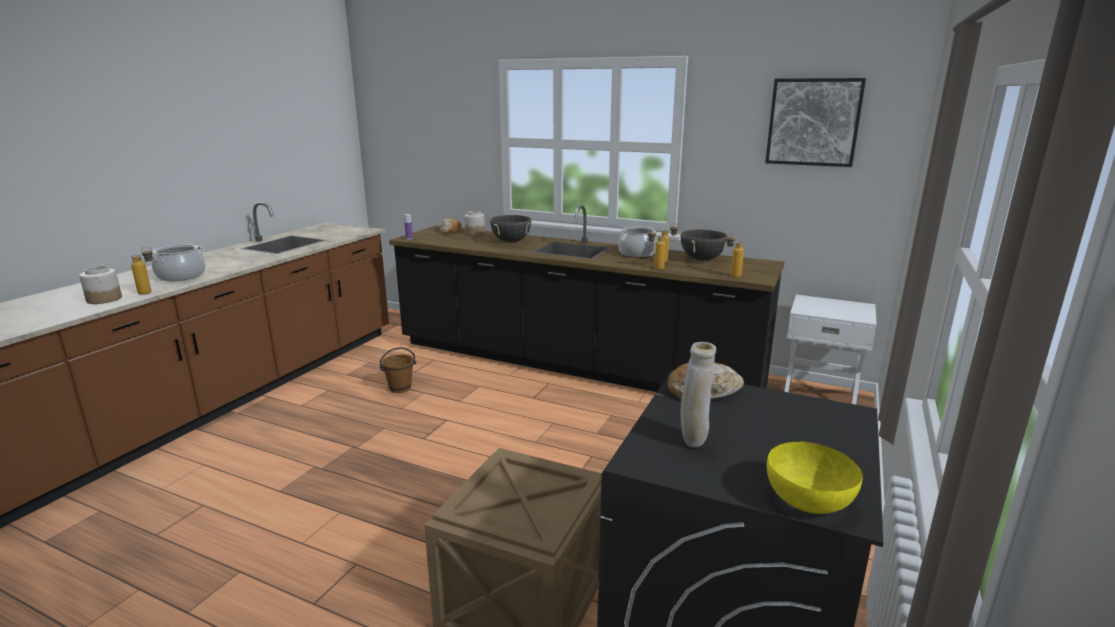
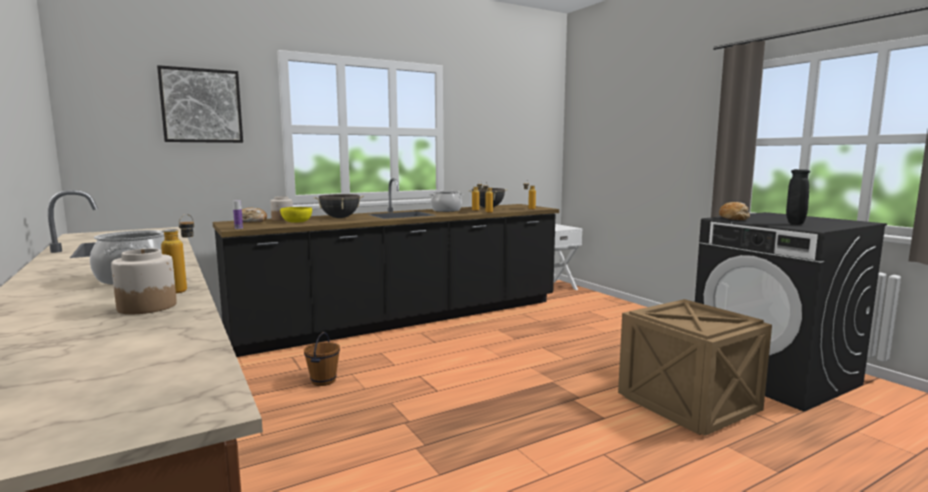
camera: 55 degrees left, 10 degrees down
beige vase [680,342,716,447] -> black vase [786,169,810,224]
picture [765,78,866,167] -> picture moved to [157,65,243,143]
yellow bowl [767,441,863,514] -> yellow bowl moved to [280,207,312,223]

